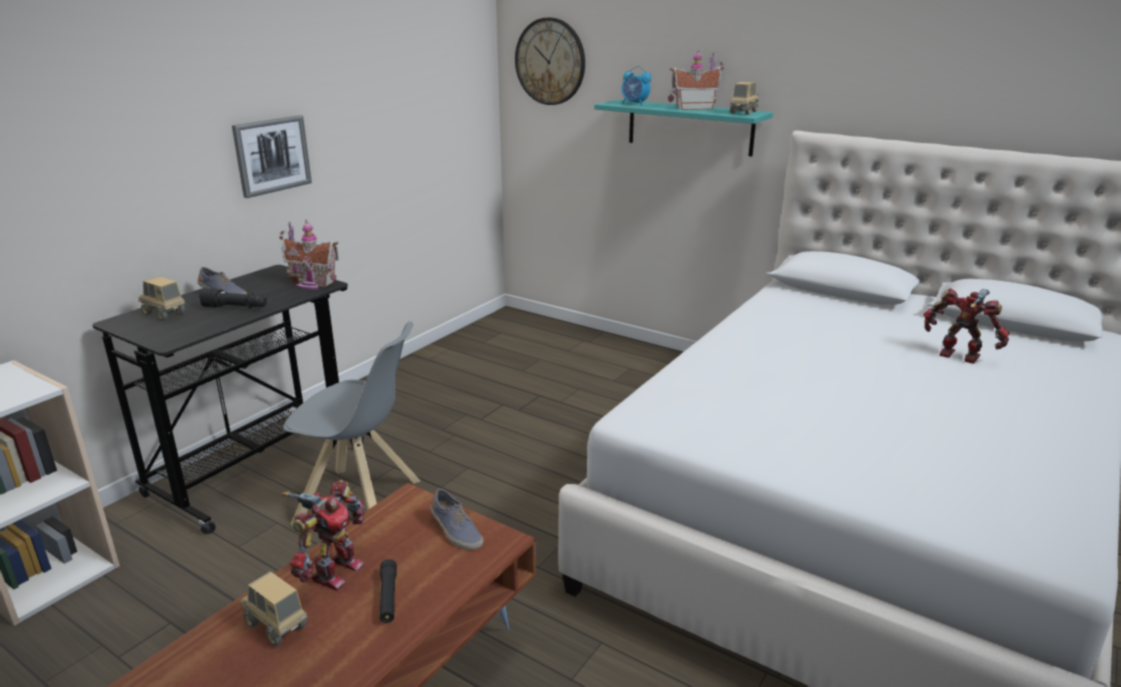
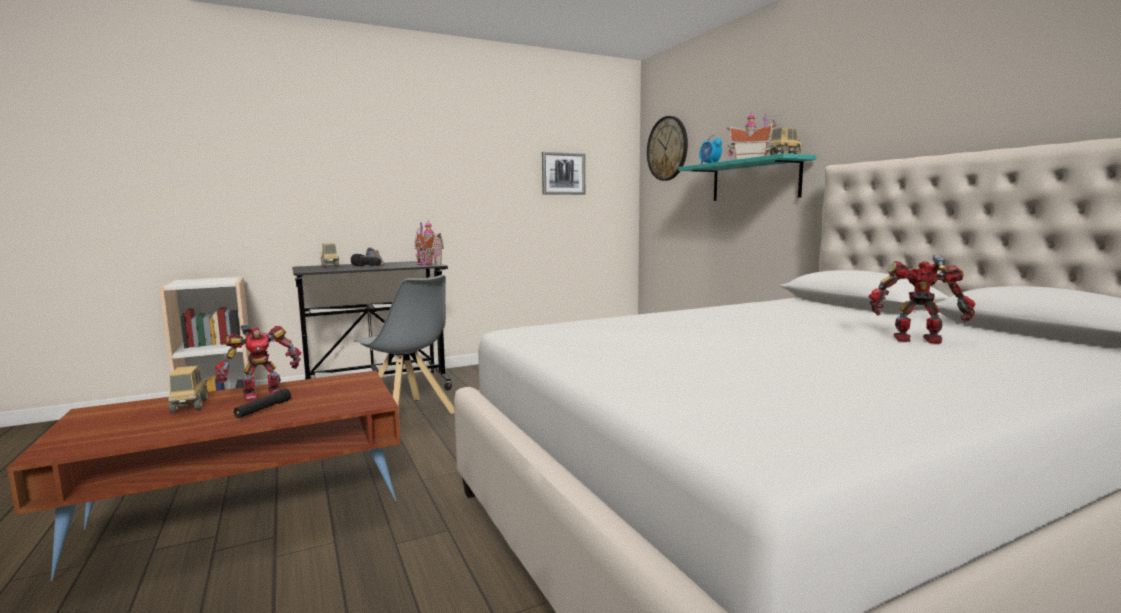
camera: 30 degrees right, 15 degrees down
picture [232,115,312,198] -> picture moved to [542,152,585,195]
shoe [430,488,483,550] -> none
toy robot [924,288,1010,363] -> toy robot turned 45 degrees counterclockwise [869,255,976,343]

